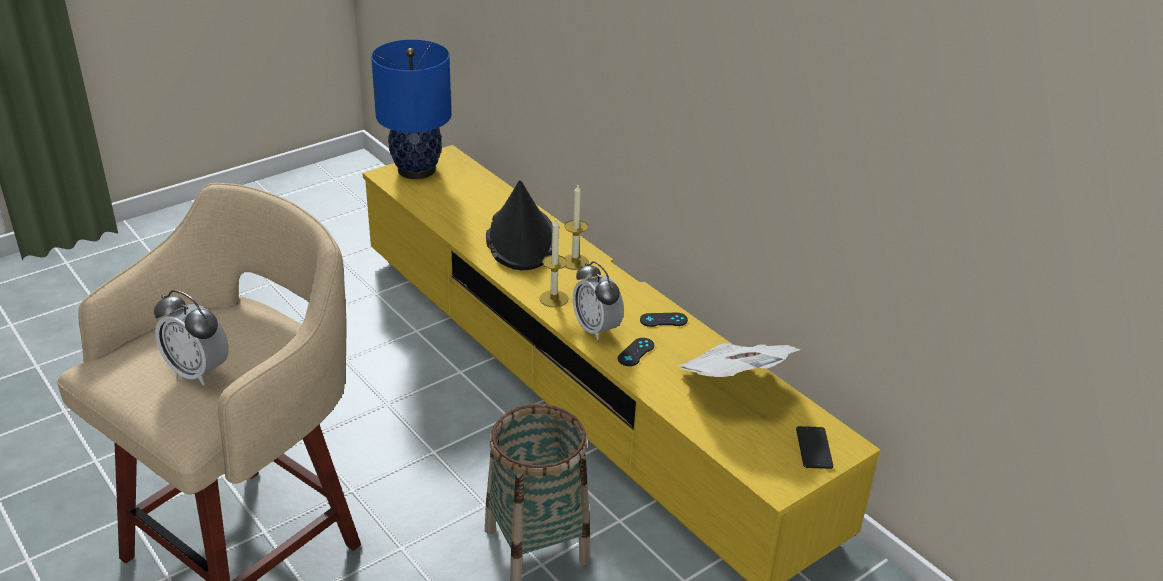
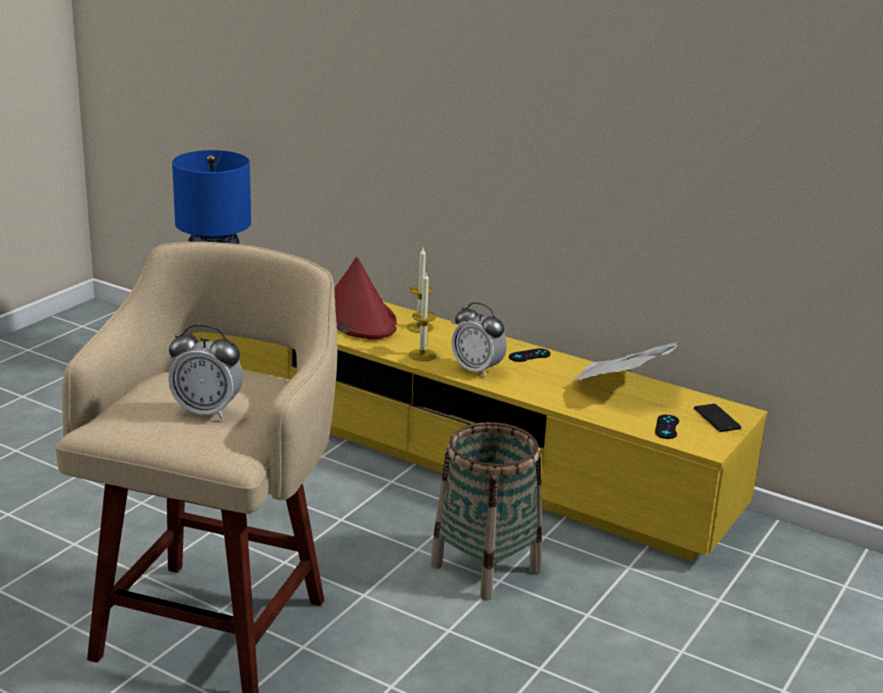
camera: 20 degrees left, 10 degrees down
black hat [486,180,553,270] -> red hat [334,257,397,339]
black game controller [618,338,654,366] -> black game controller moved to [655,415,679,439]

